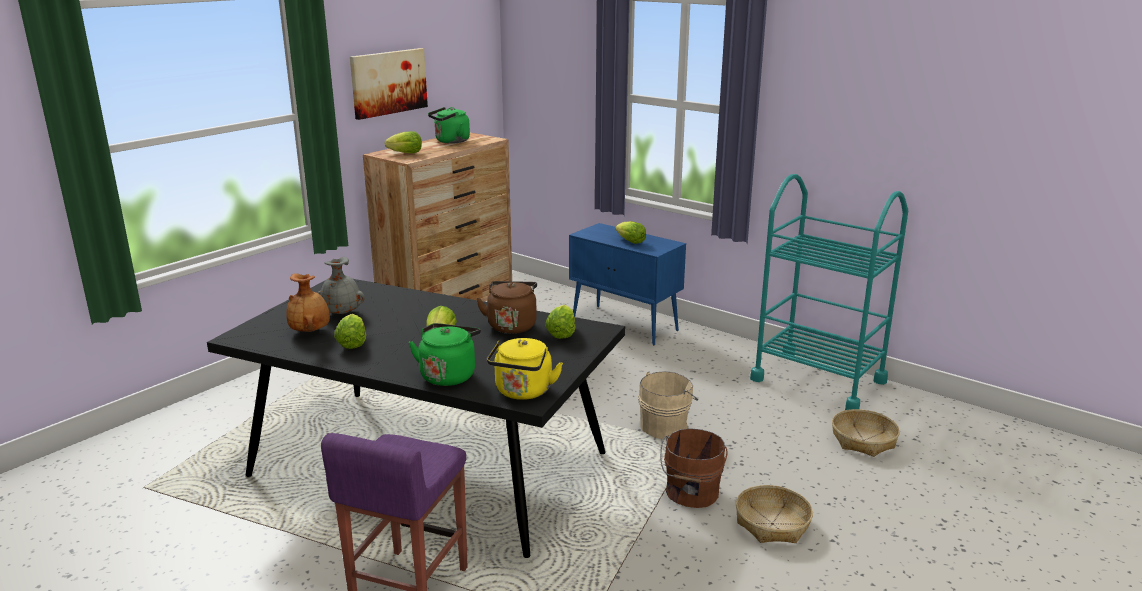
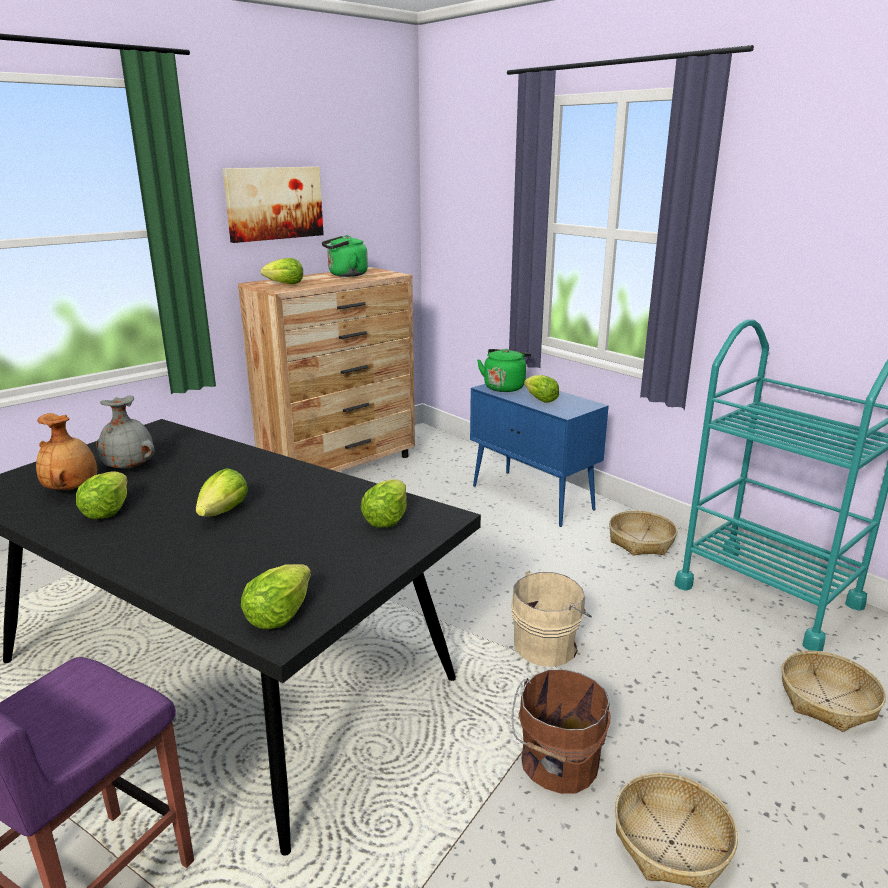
camera: 10 degrees right, 0 degrees up
green kettle [409,323,481,386] -> green kettle moved to [477,349,531,392]
brown kettle [476,281,537,334] -> none
yellow kettle [487,338,563,400] -> lettuce [241,564,311,629]
none -> basket [609,511,677,556]

